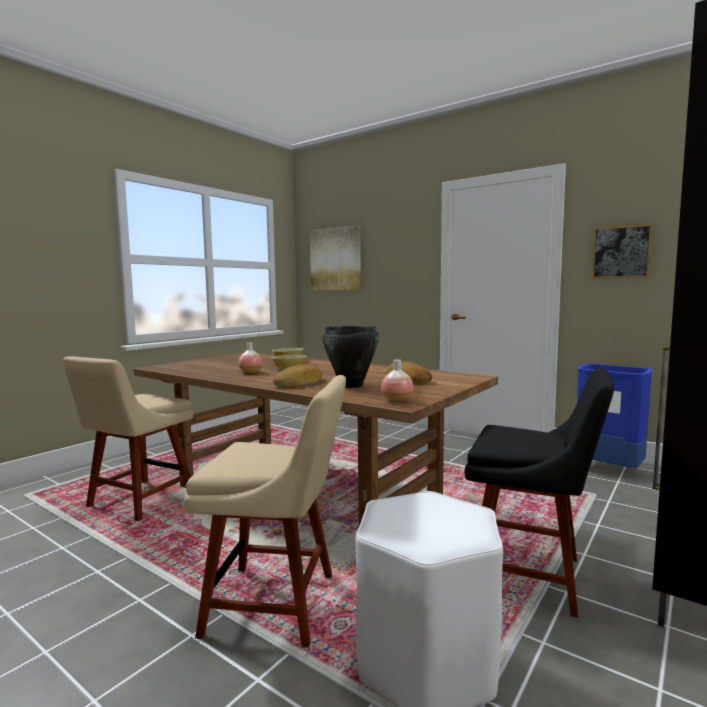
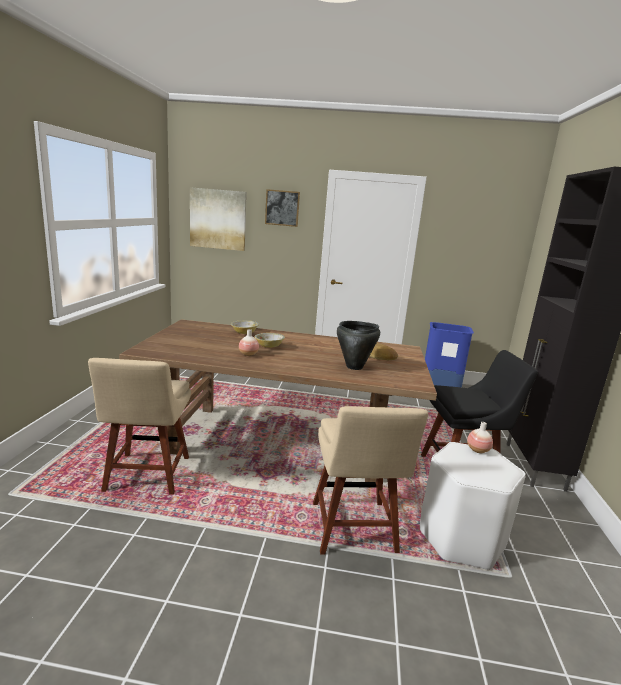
camera: 30 degrees left, 10 degrees up
beige chair [184,375,346,648] -> beige chair turned 105 degrees clockwise [313,406,428,555]
bread [273,364,322,387] -> none
vase [381,359,414,402] -> vase moved to [467,422,493,453]
picture [592,224,653,279] -> picture moved to [265,189,300,227]

